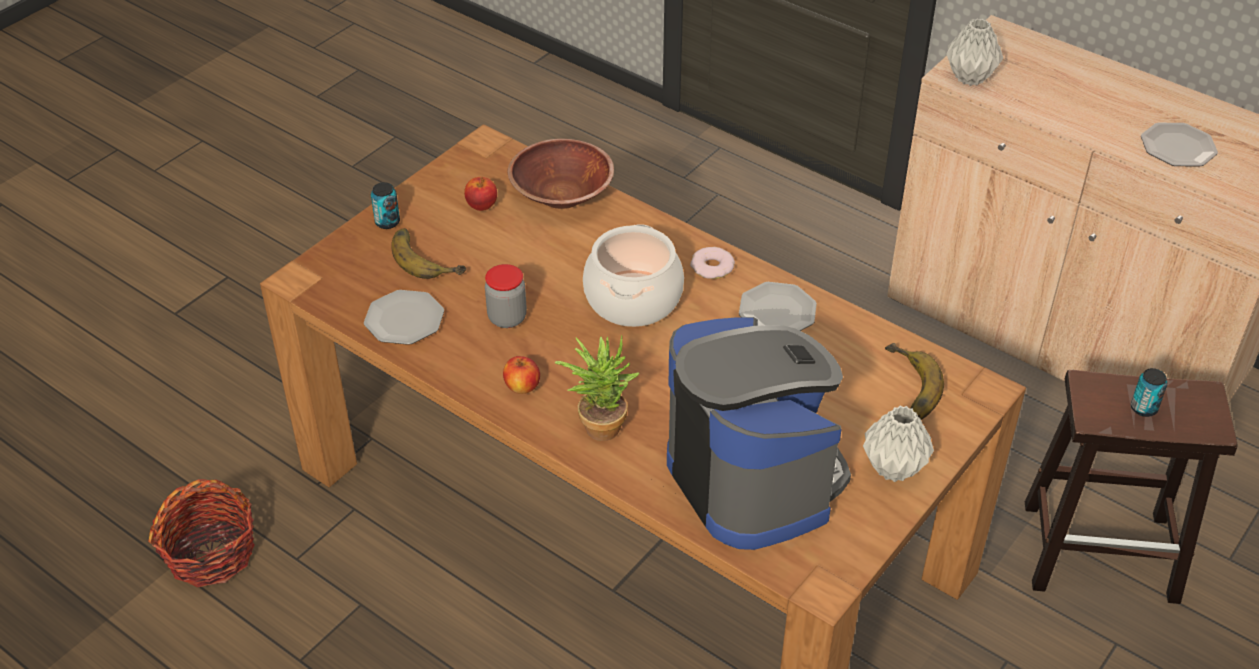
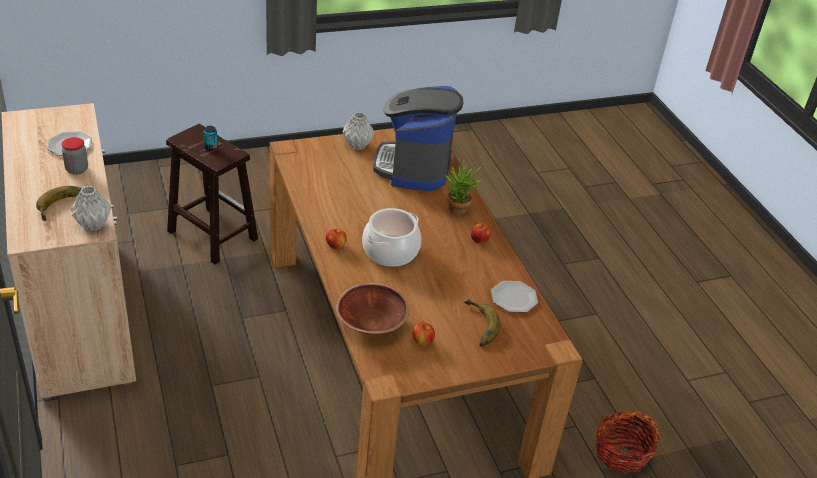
camera: 150 degrees left, 5 degrees down
can [371,182,400,229] -> none
jar [485,264,527,328] -> jar moved to [62,137,88,175]
donut [690,247,735,279] -> apple [326,229,347,249]
plate [739,282,817,331] -> none
banana [885,343,944,420] -> banana moved to [36,186,82,221]

